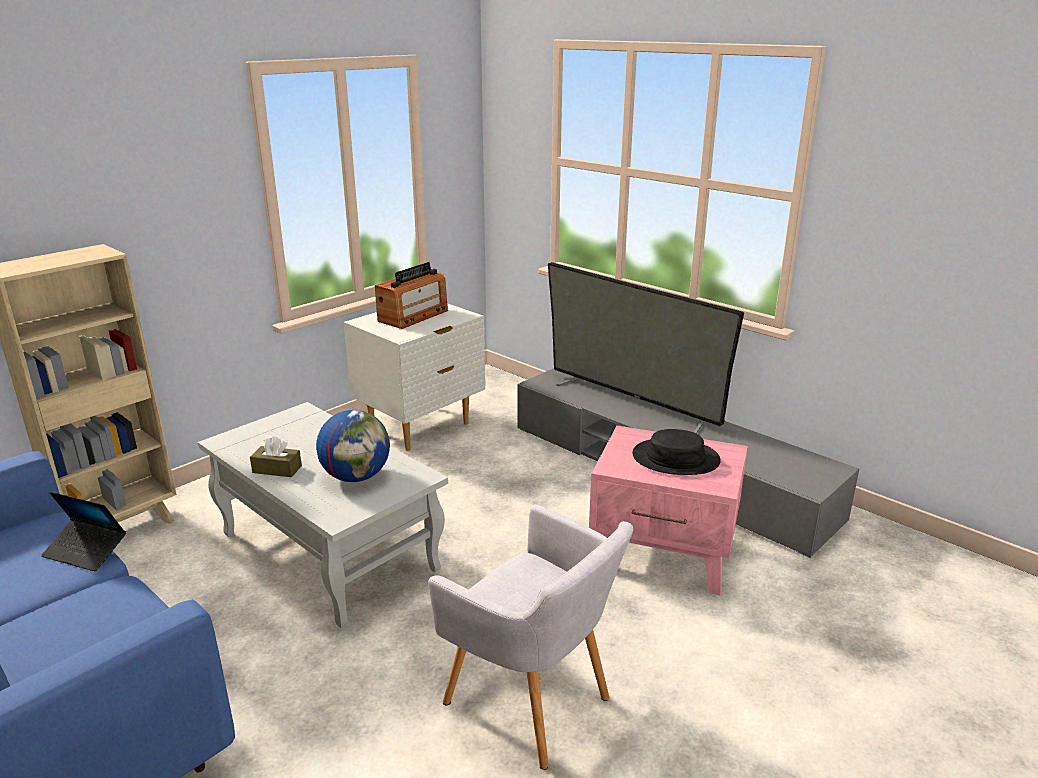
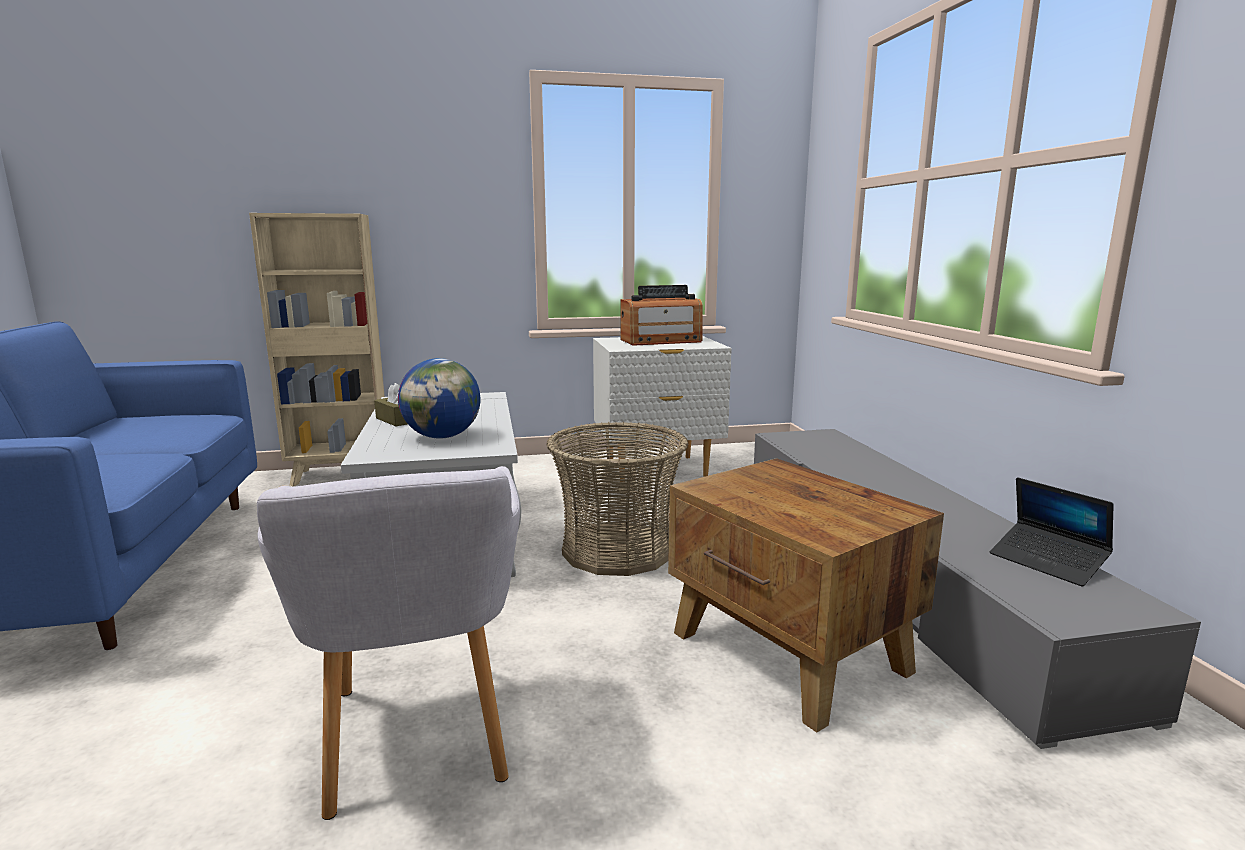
camera: 35 degrees right, 10 degrees down
laptop [41,492,126,571] -> laptop moved to [990,477,1114,587]
television [548,262,744,434] -> none
pink side table [589,426,748,595] -> brown side table [668,458,944,733]
black hat [632,429,721,475] -> none
none -> basket [547,422,688,576]

